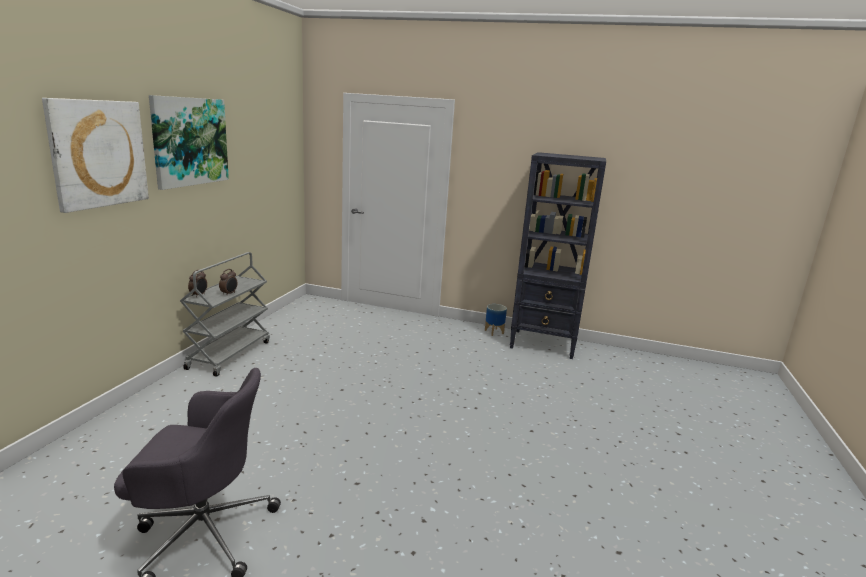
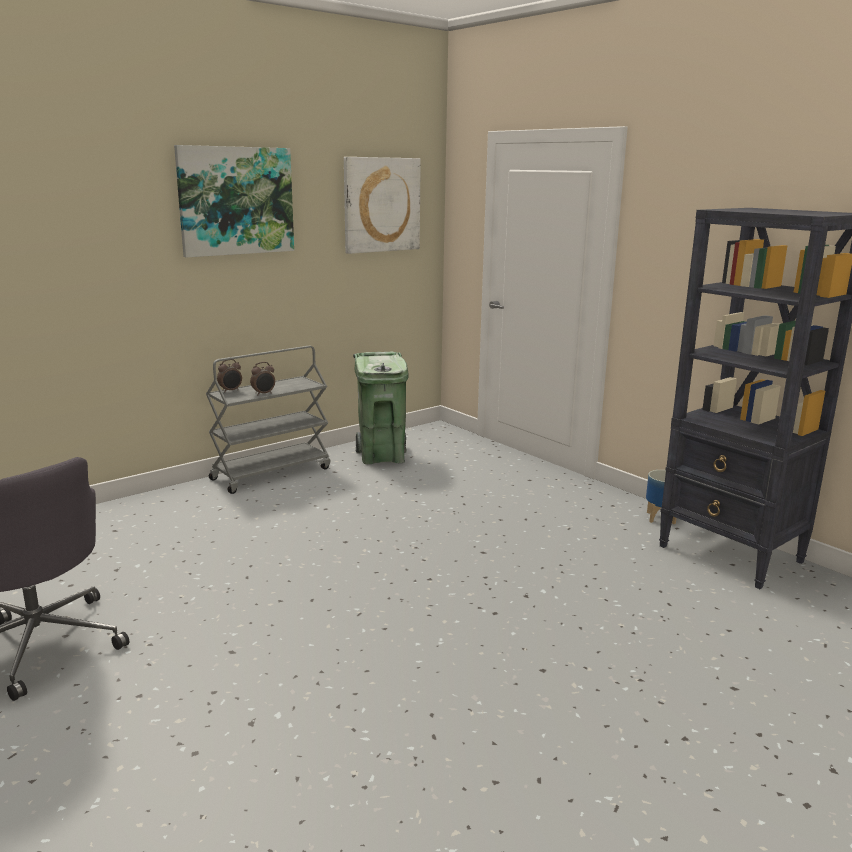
camera: 35 degrees right, 0 degrees up
picture [42,98,149,213] -> picture moved to [344,157,421,254]
none -> green trash can [353,352,408,464]

